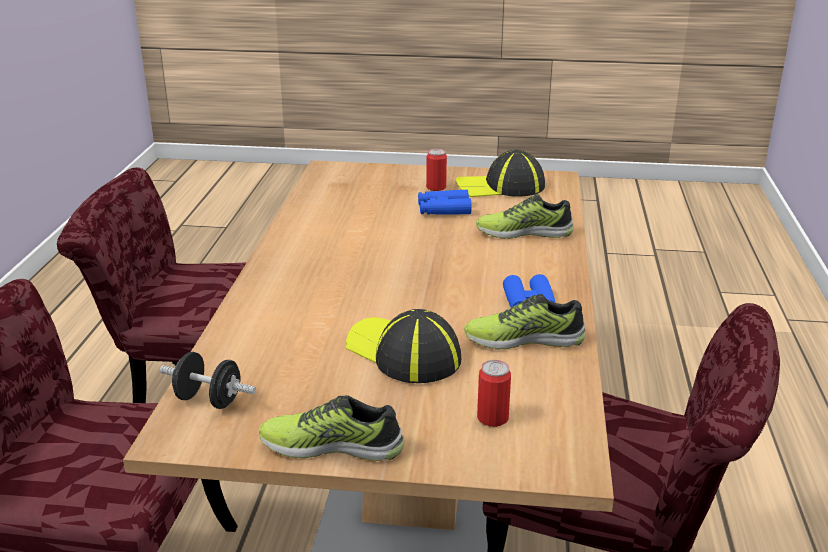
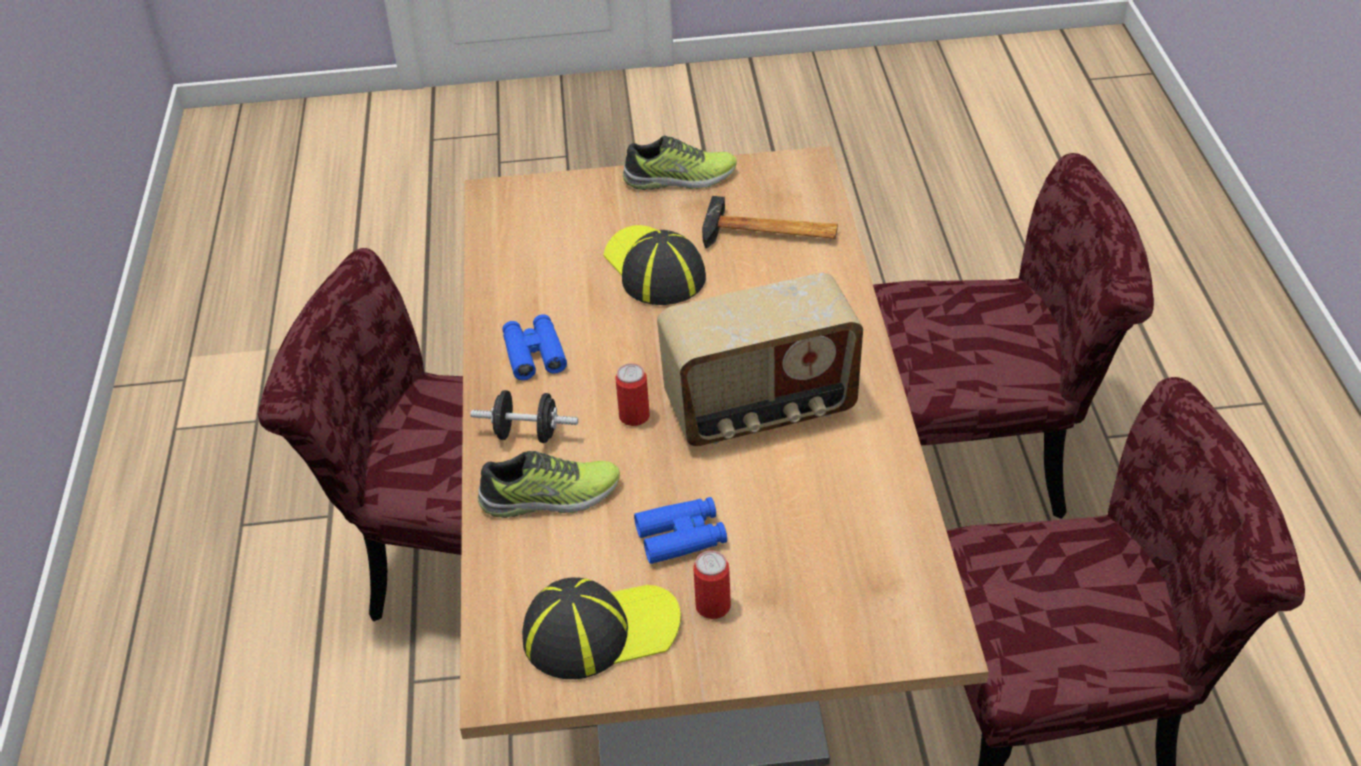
camera: 170 degrees right, 15 degrees up
black dumbbell [160,352,256,409] -> black dumbbell moved to [470,390,578,443]
cap [346,309,461,383] -> cap turned 150 degrees counterclockwise [603,225,706,305]
shoe [464,294,586,350] -> none
can [477,360,511,427] -> can moved to [615,363,650,426]
none -> radio [657,273,863,446]
none -> hammer [702,196,838,248]

